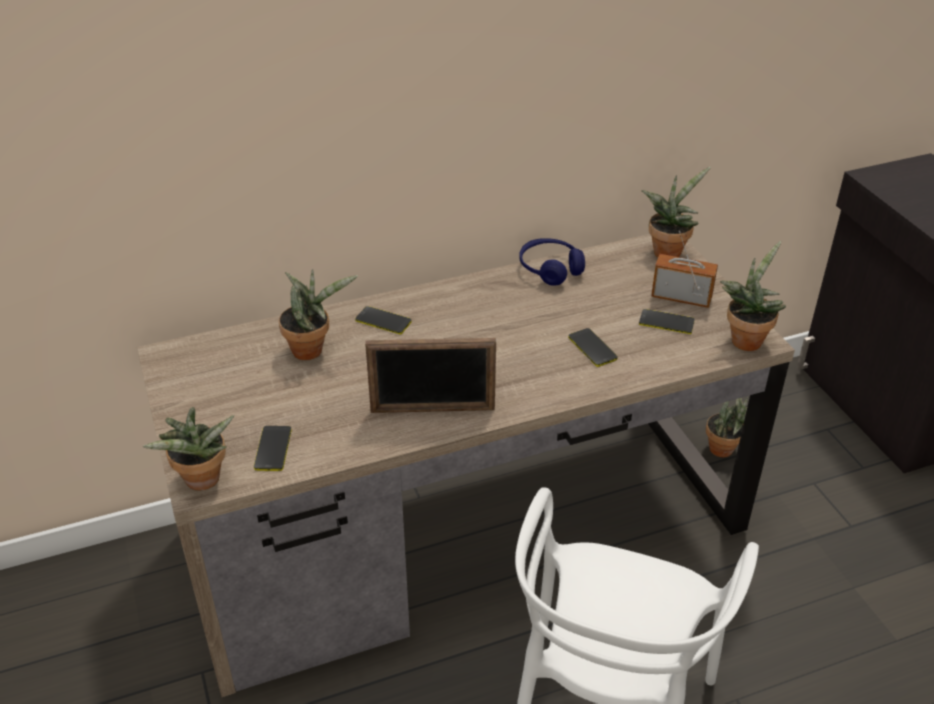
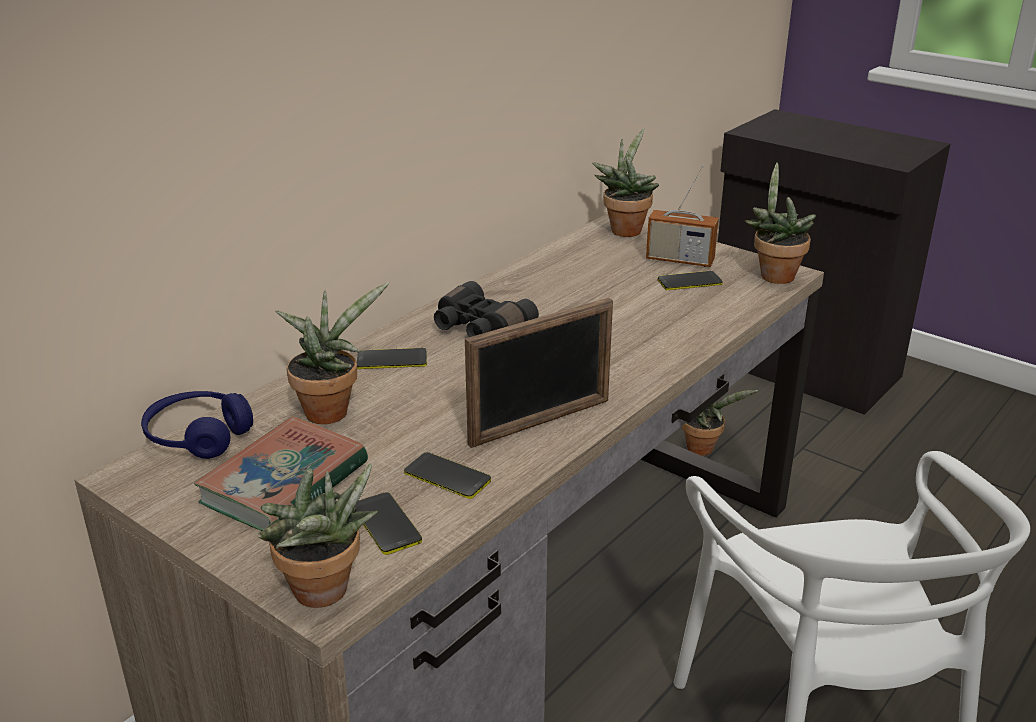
camera: 30 degrees left, 10 degrees down
blue headphones [519,238,585,286] -> blue headphones moved to [141,391,253,459]
phone [568,328,618,367] -> phone moved to [404,452,491,499]
radio [651,231,718,308] -> radio turned 150 degrees counterclockwise [646,165,719,267]
none -> book [194,416,368,531]
none -> black binoculars [434,281,539,337]

